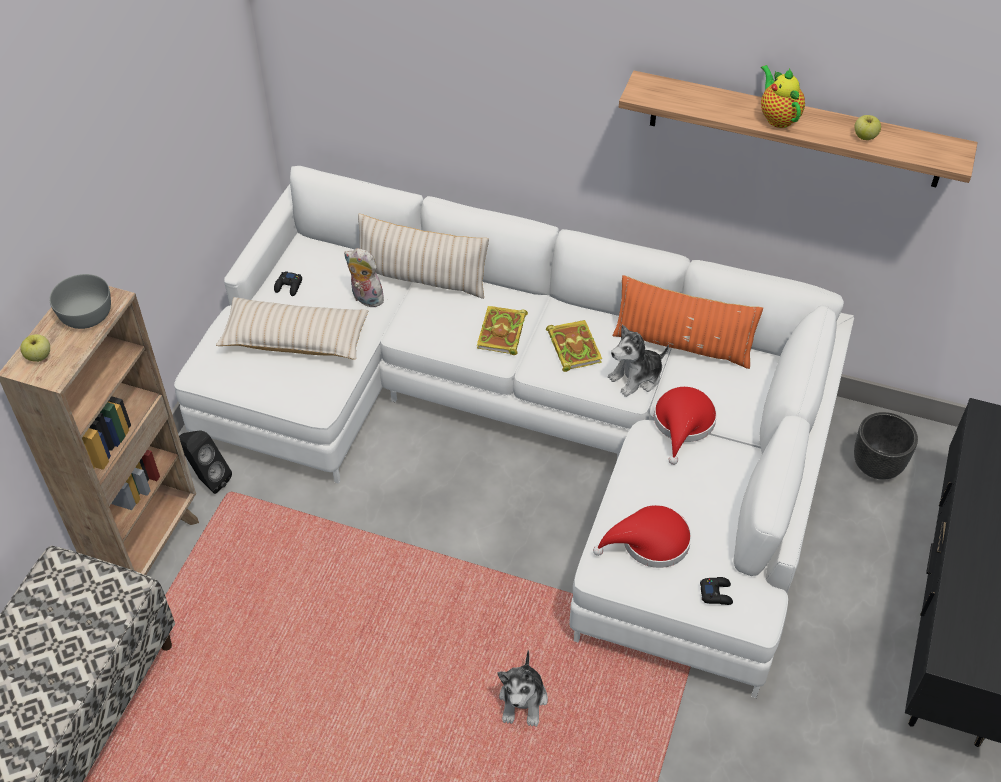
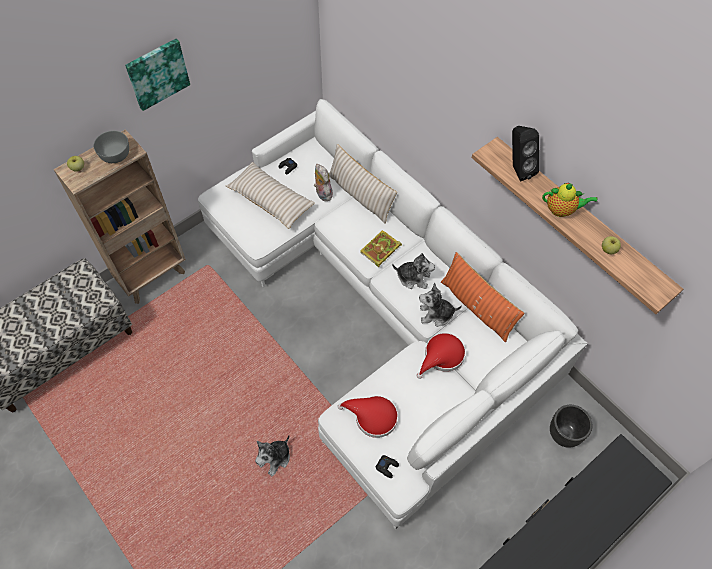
camera: 30 degrees right, 10 degrees up
black speaker [179,430,232,494] -> black speaker moved to [512,126,539,181]
book [546,320,602,372] -> plush toy [392,253,435,289]
teapot [761,65,805,128] -> teapot turned 90 degrees clockwise [542,183,597,217]
none -> picture [125,39,190,111]

